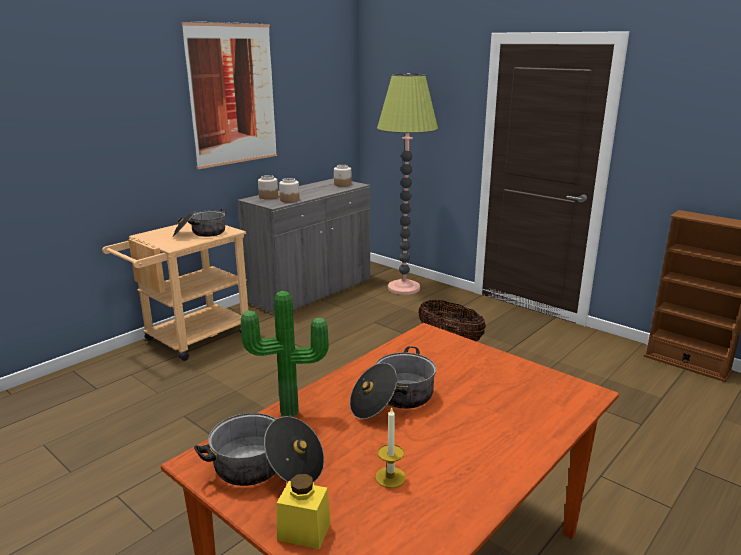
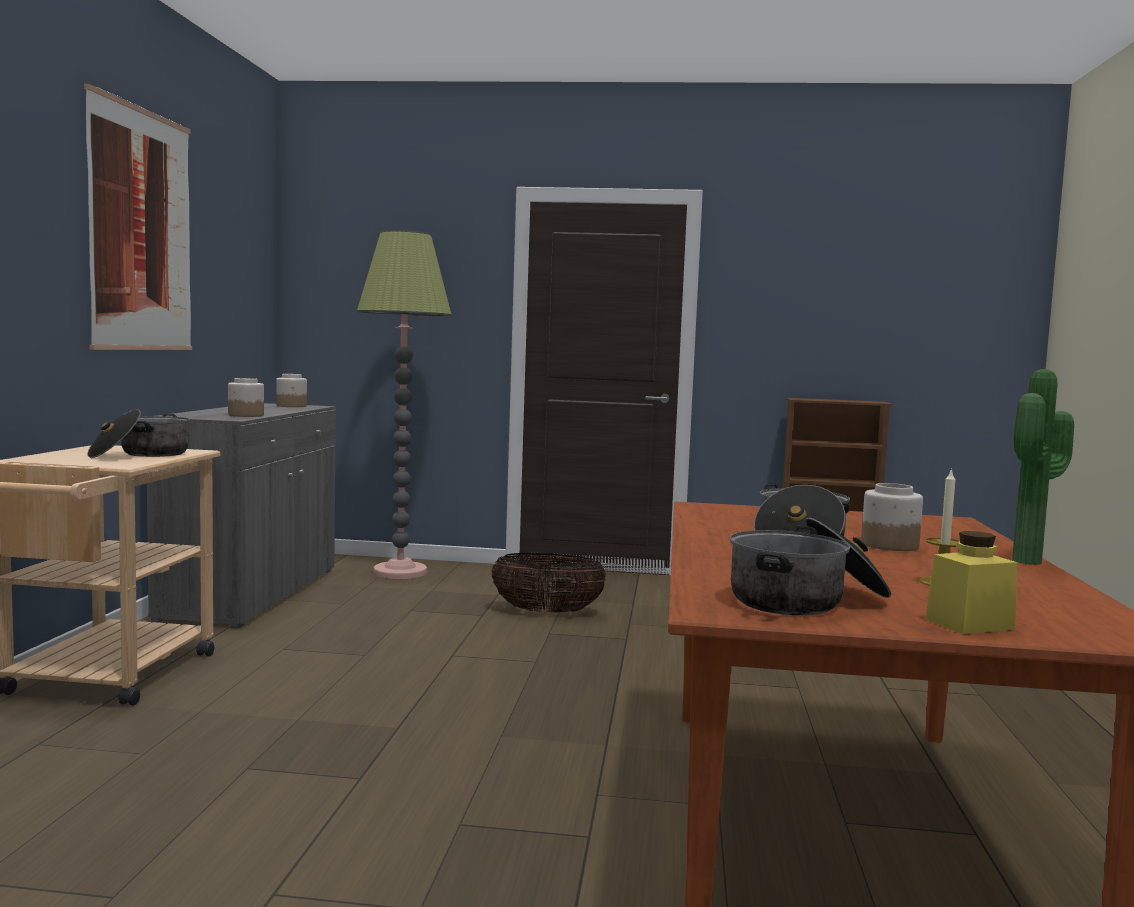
camera: 35 degrees left, 15 degrees down
potted plant [241,291,329,417] -> potted plant moved to [1012,369,1074,565]
jar [258,175,278,199] -> jar moved to [861,483,923,551]

